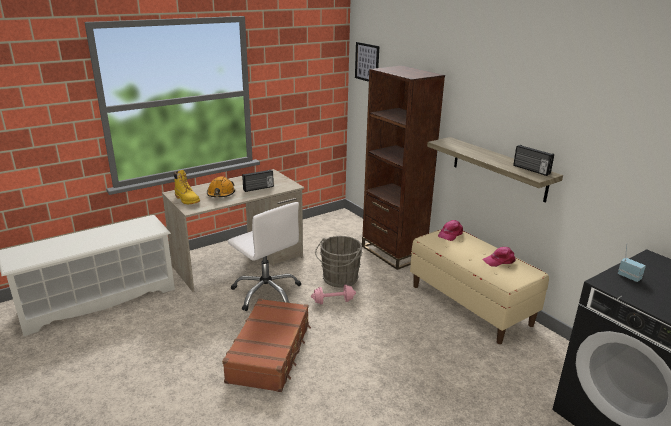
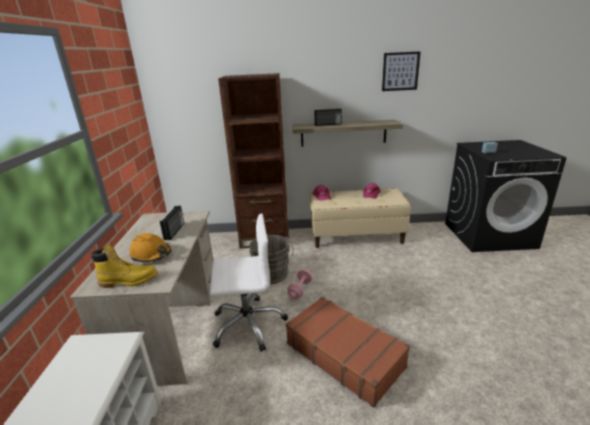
camera: 55 degrees left, 0 degrees up
picture [355,42,379,82] -> picture moved to [382,51,421,91]
radio [513,145,554,176] -> radio moved to [315,108,342,126]

